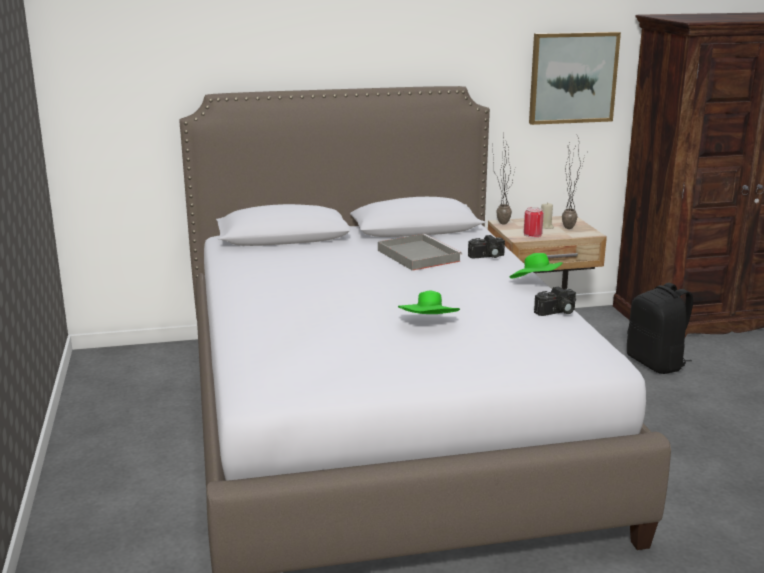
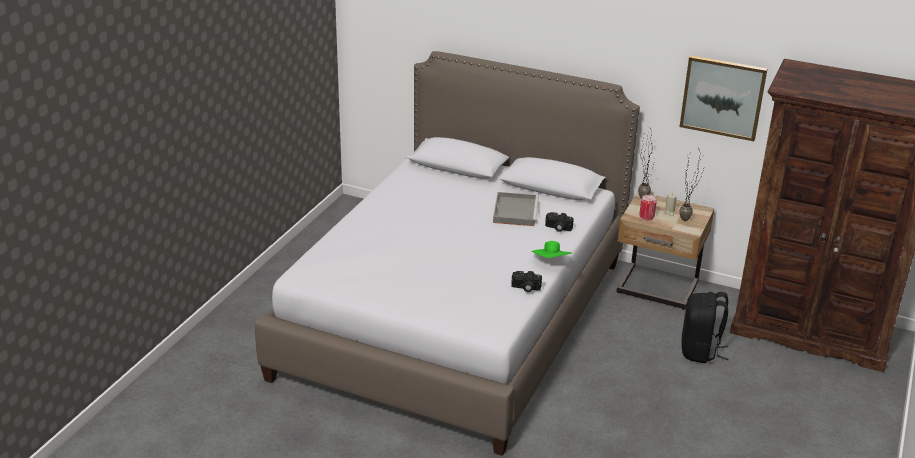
camera: 35 degrees right, 10 degrees up
green hat [398,291,460,314] -> none

